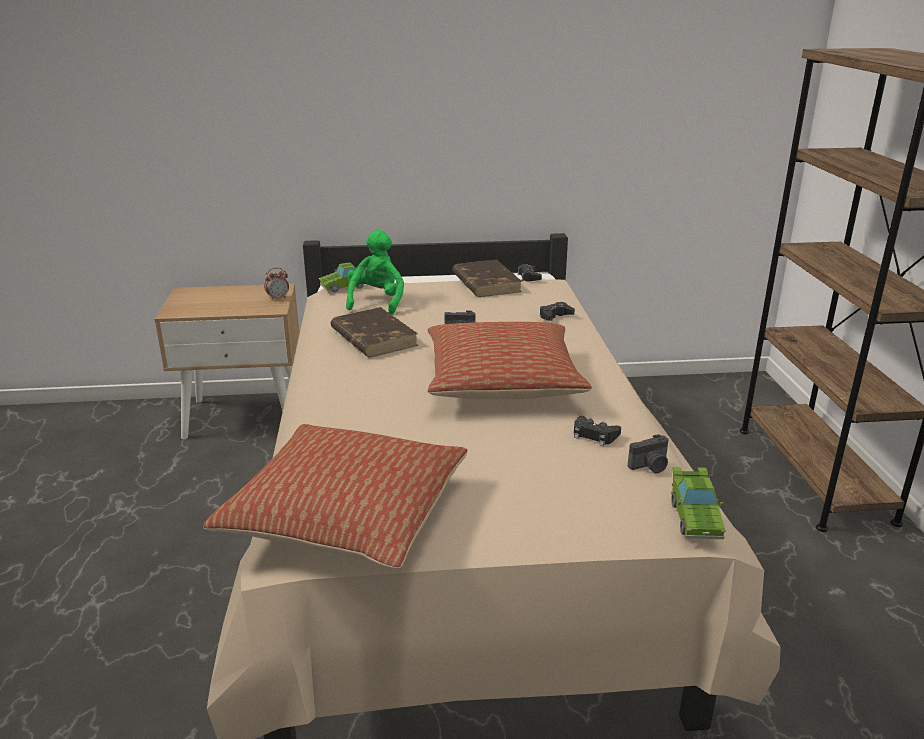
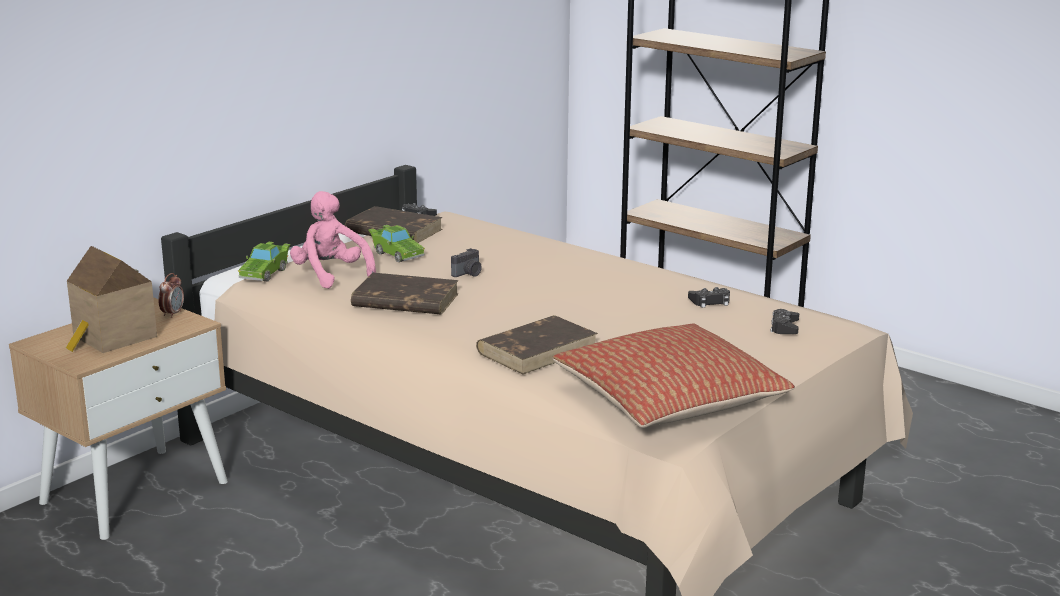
camera: 45 degrees left, 5 degrees down
green plush toy [346,230,404,315] -> pink plush toy [290,191,376,289]
pillow [428,322,592,399] -> none
black game controller [540,302,575,321] -> black game controller moved to [770,309,799,334]
camera [628,434,668,473] -> none
green toy car [671,467,726,539] -> green toy car moved to [369,225,425,262]
none -> toy house [66,246,157,353]
none -> brown book [476,315,598,375]

